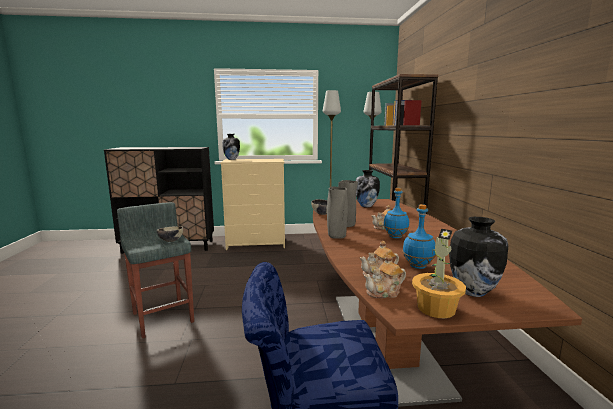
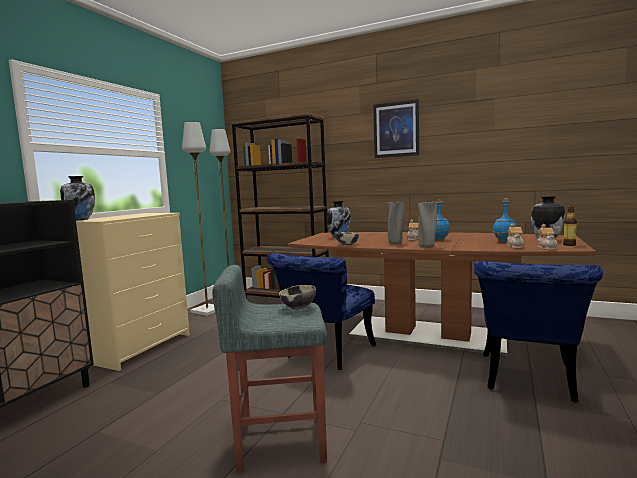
camera: 60 degrees left, 5 degrees down
potted plant [412,229,466,318] -> bottle [563,206,577,246]
none -> blue chair [266,253,376,370]
none -> picture [373,99,419,158]

